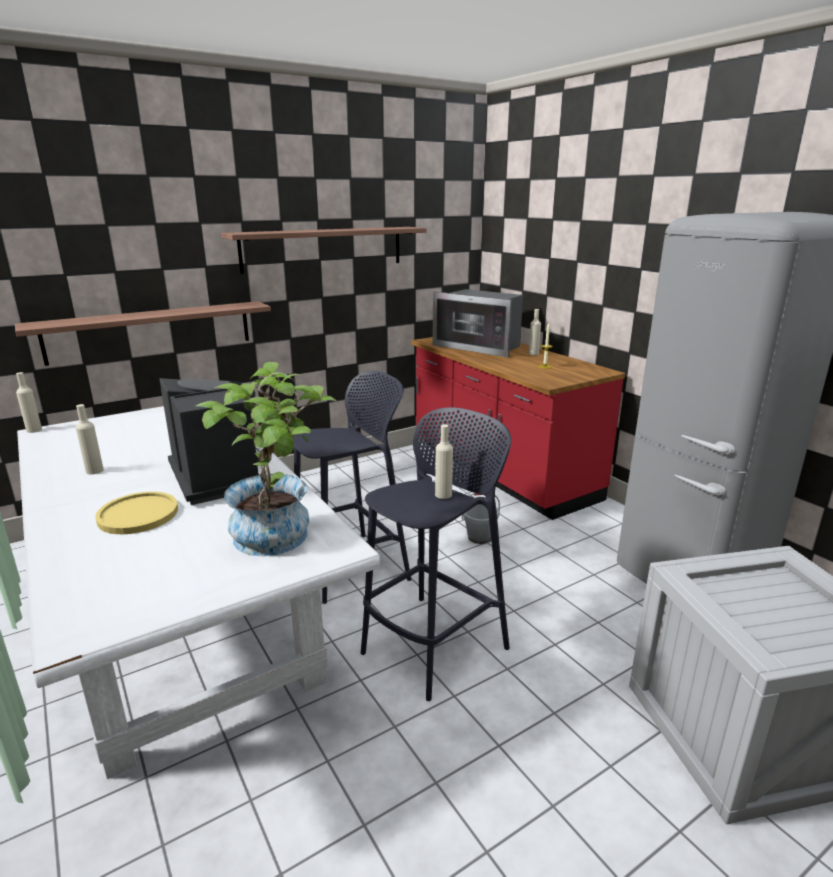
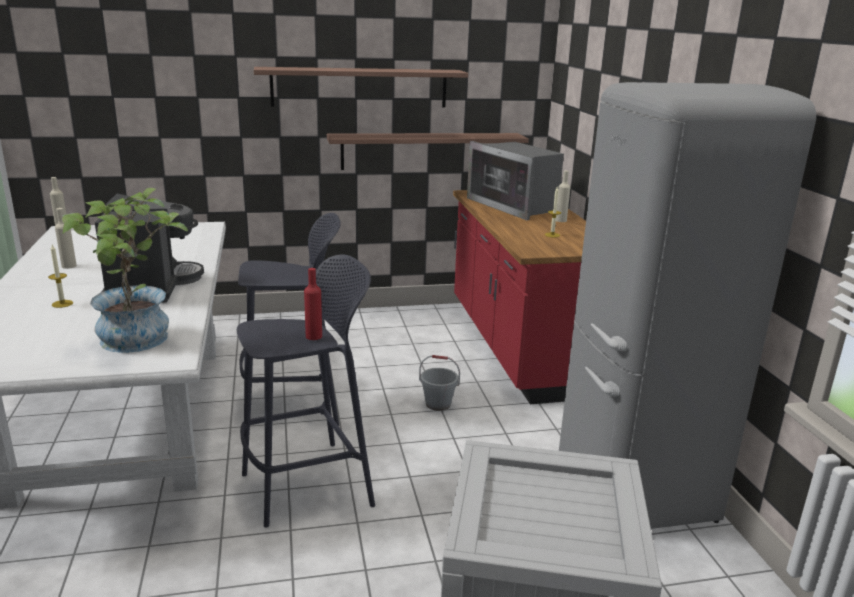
camera: 20 degrees right, 0 degrees up
shelf [15,301,271,366] -> shelf moved to [327,133,529,170]
yellow plate [95,492,178,534] -> candle [48,245,73,308]
beige bottle [435,424,453,499] -> red bottle [304,268,322,340]

